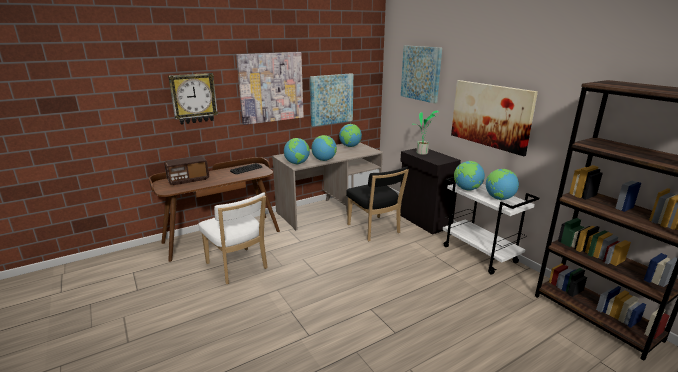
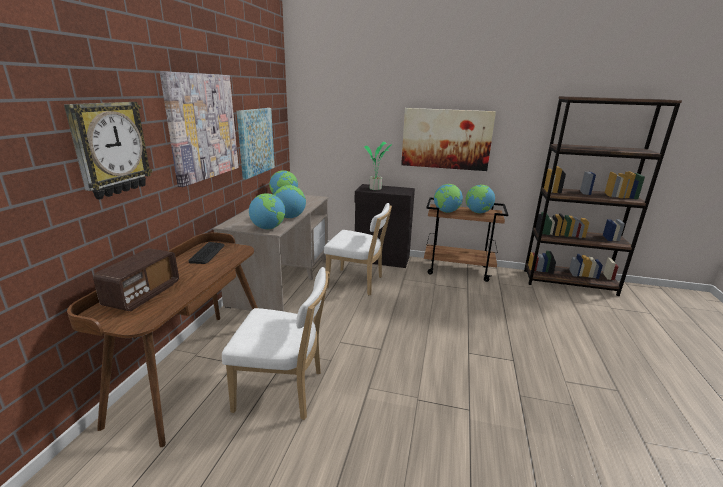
camera: 45 degrees left, 0 degrees up
black chair [346,166,409,241] -> white chair [324,203,392,296]
picture [401,45,442,103] -> none
white cart [443,177,539,275] -> brown cart [424,198,508,282]

